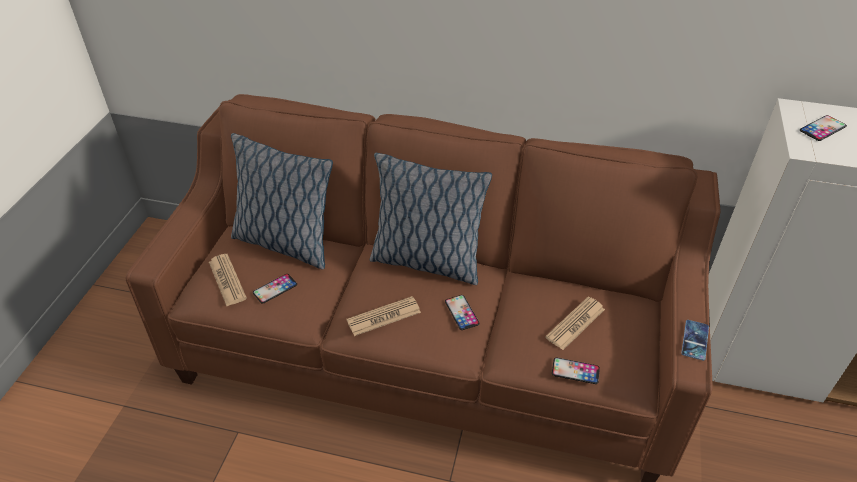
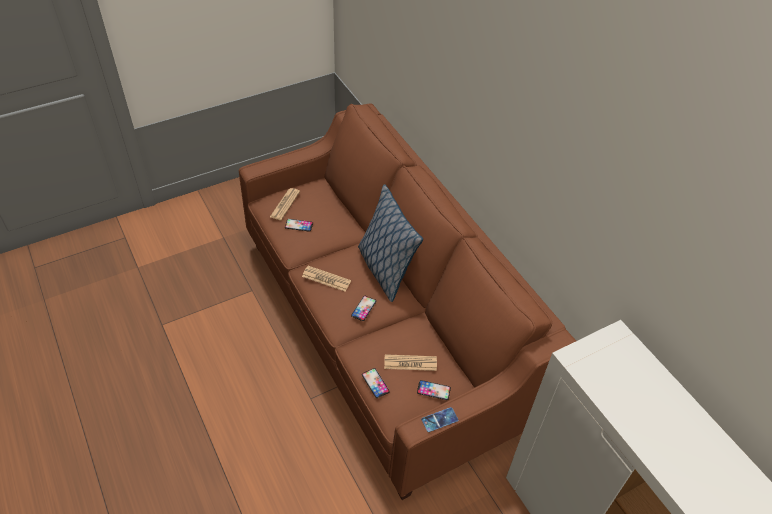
camera: 45 degrees right, 5 degrees up
pillow [231,133,333,270] -> none
phone [800,115,847,141] -> phone moved to [417,380,451,400]

